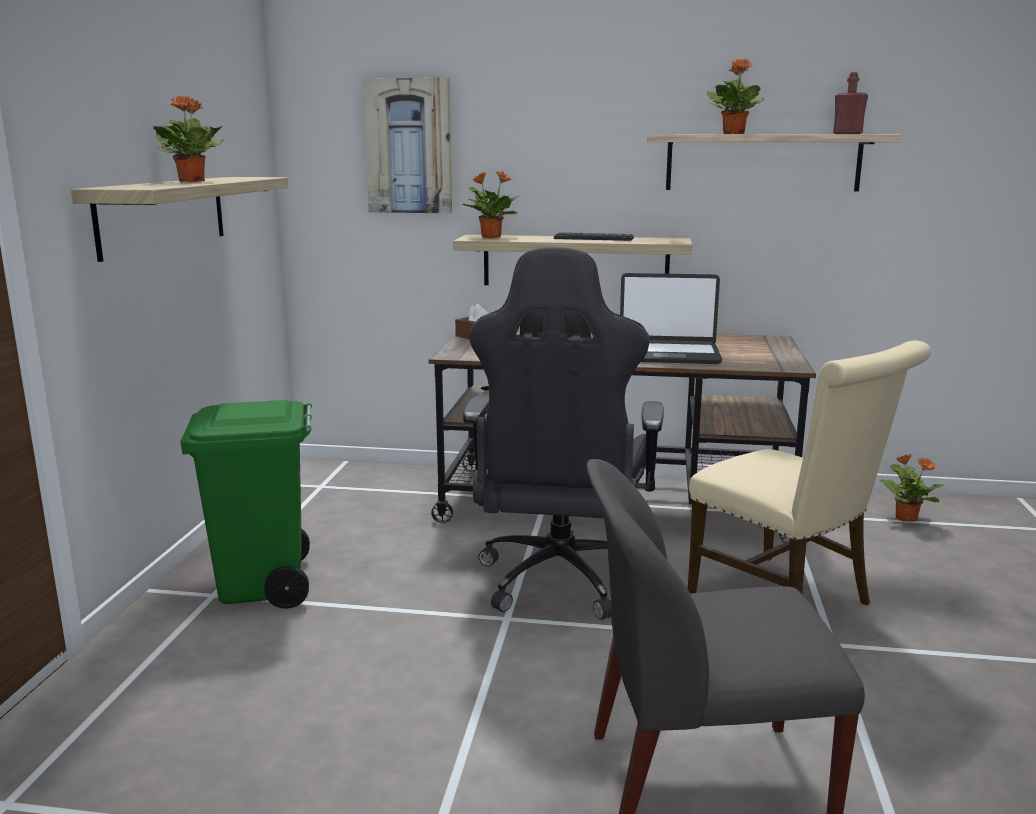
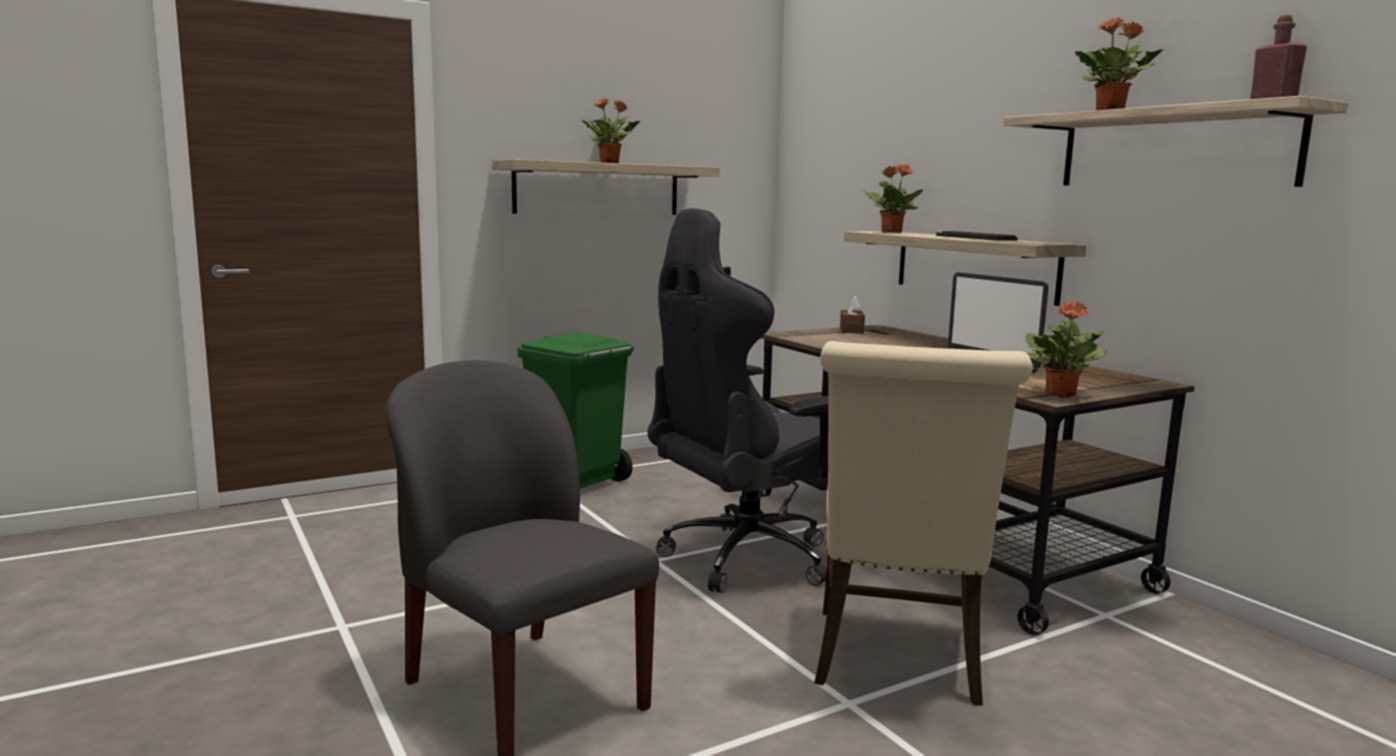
camera: 50 degrees right, 5 degrees down
picture [362,77,452,213] -> none
potted plant [879,454,945,522] -> potted plant moved to [1026,302,1107,398]

